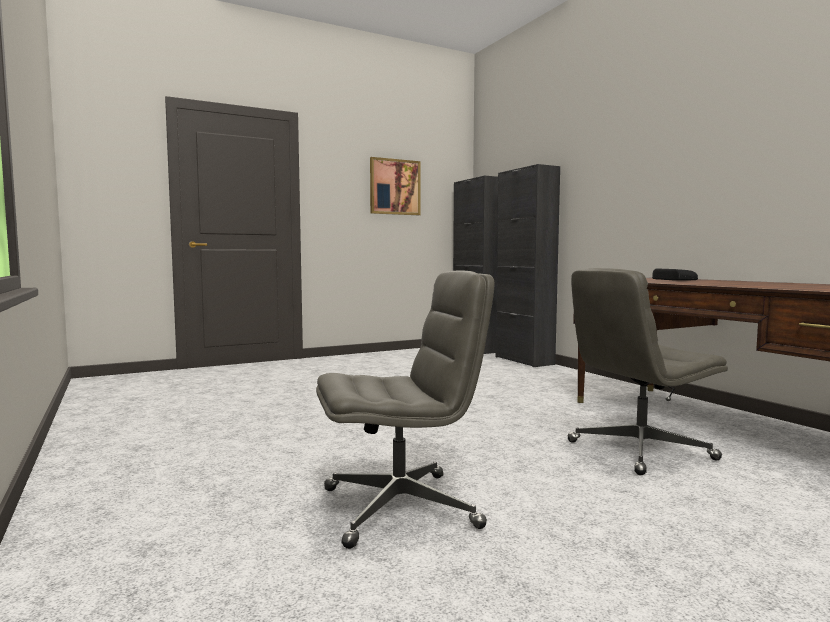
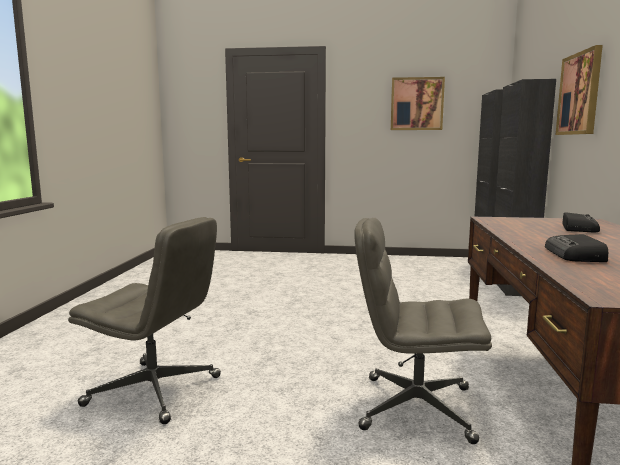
camera: 35 degrees right, 5 degrees up
none -> radio [545,234,608,262]
none -> picture [556,45,603,135]

